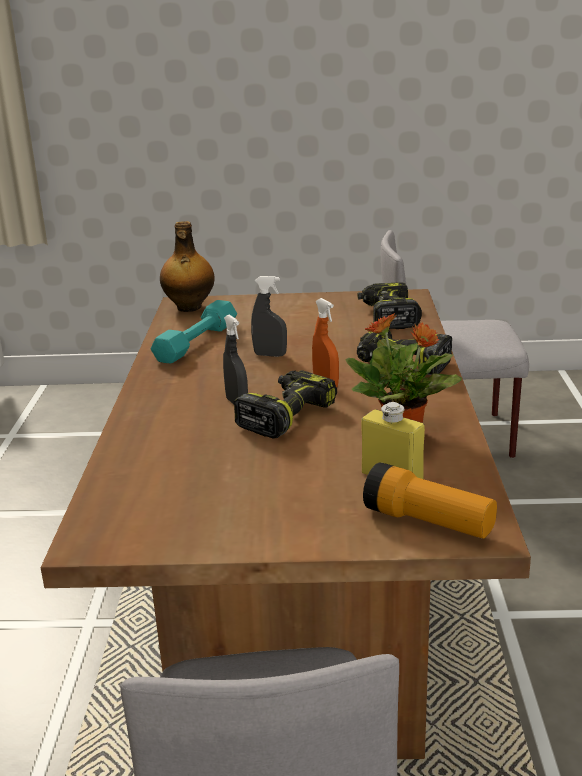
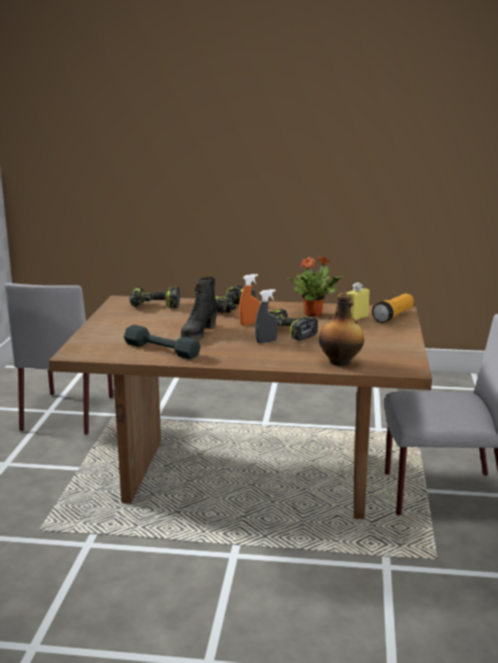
camera: 85 degrees left, 5 degrees down
turquoise dumbbell [151,300,237,363] -> grey dumbbell [124,325,201,359]
bottle [160,221,215,312] -> bottle moved to [319,293,364,366]
grey spray bottle [251,276,287,357] -> black boot [181,277,217,339]

